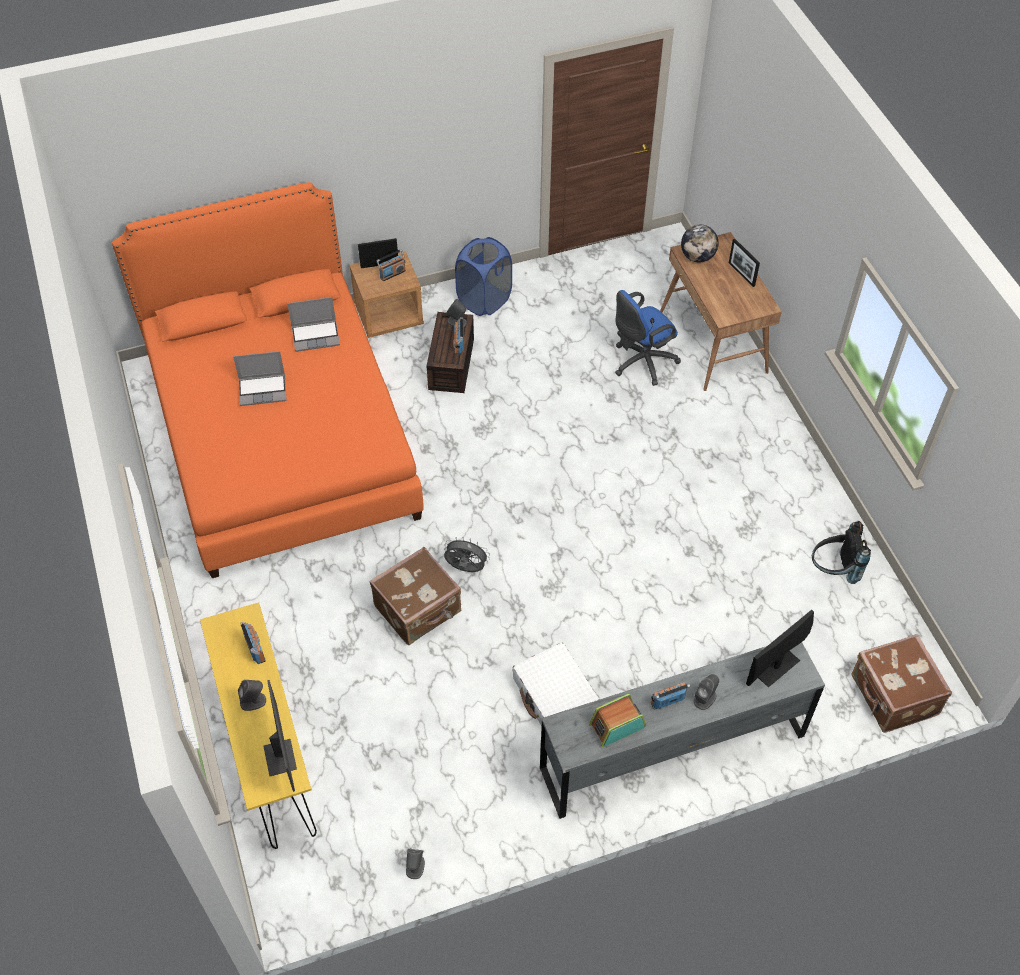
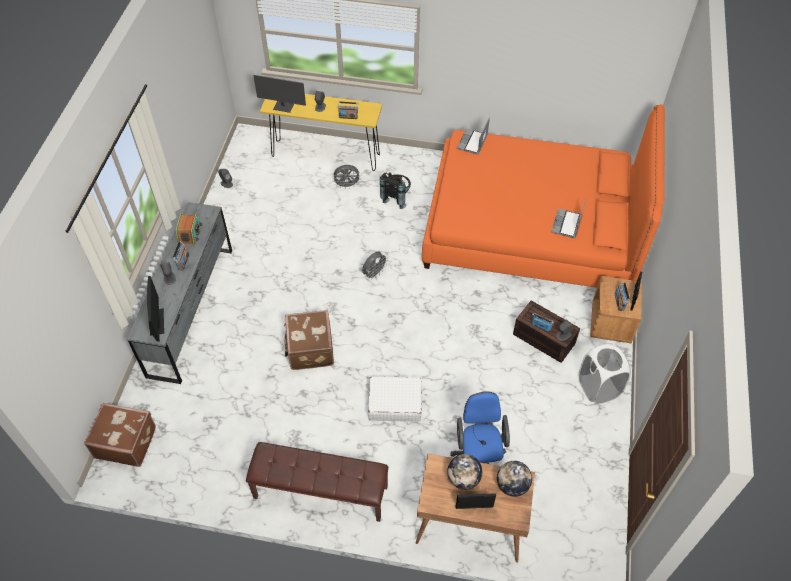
camera: 120 degrees right, 0 degrees up
laptop [233,351,287,406] -> laptop moved to [457,118,490,155]
brown suitcase [369,547,461,646] -> brown suitcase moved to [284,310,334,370]
blue laundry basket [455,237,512,316] -> white laundry basket [579,343,631,405]
white suitcase [512,642,600,726] -> white suitcase moved to [368,377,422,421]
black backpack [812,521,871,584] -> black backpack moved to [380,172,411,209]
none -> brown bench [246,442,388,522]
none -> grey fan [332,165,361,188]
none -> globe [447,454,482,490]

